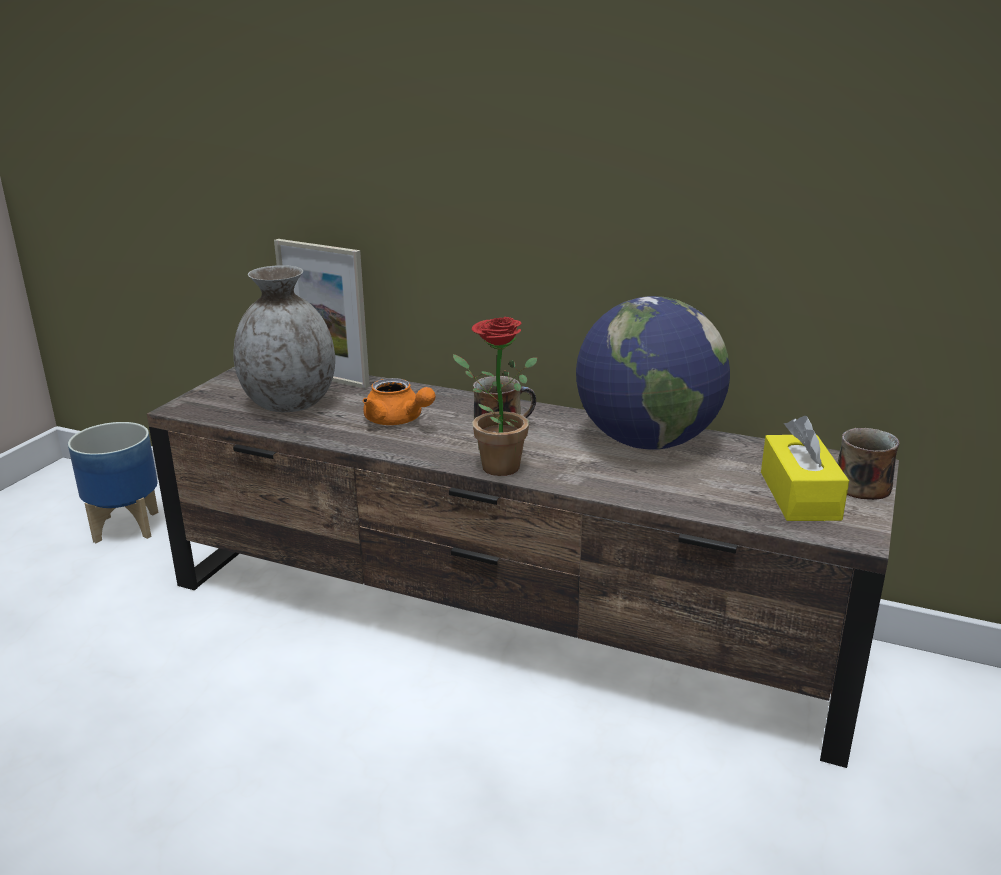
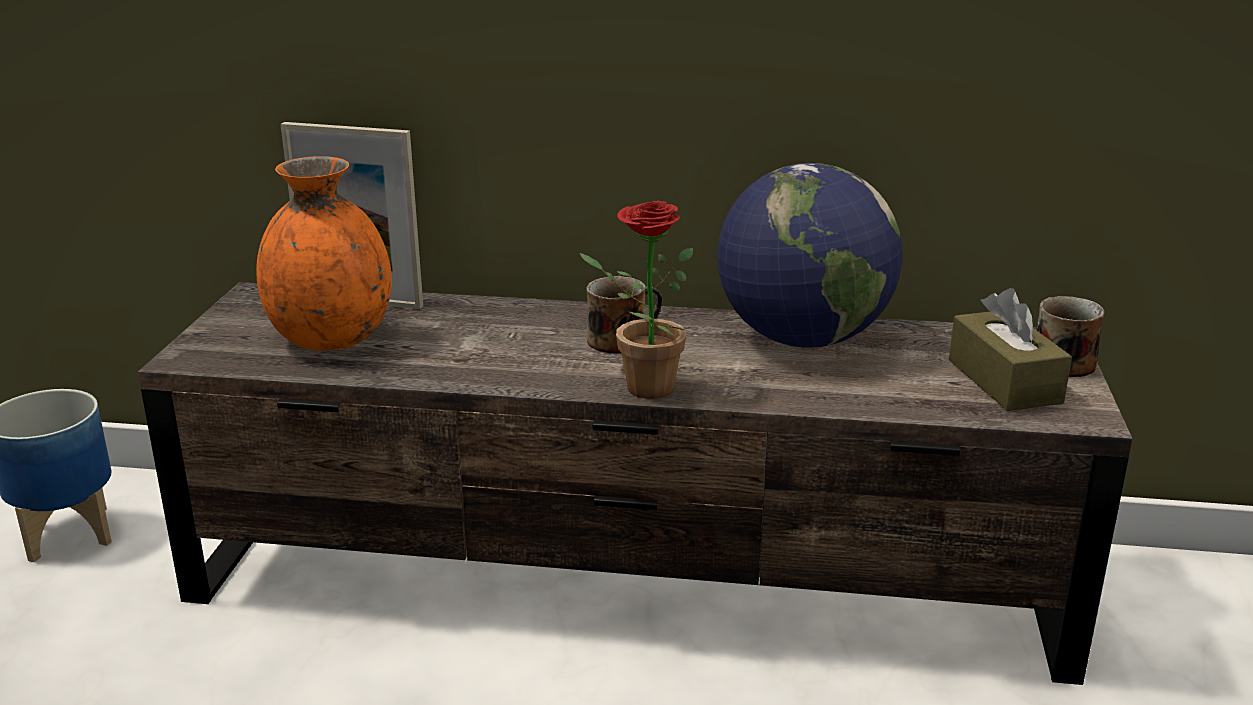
camera: 15 degrees left, 0 degrees up
grey vase [233,265,335,412] -> orange vase [256,156,392,351]
orange teapot [363,378,436,425] -> none
yellow tissue box [761,416,849,521] -> brown tissue box [949,288,1072,411]

